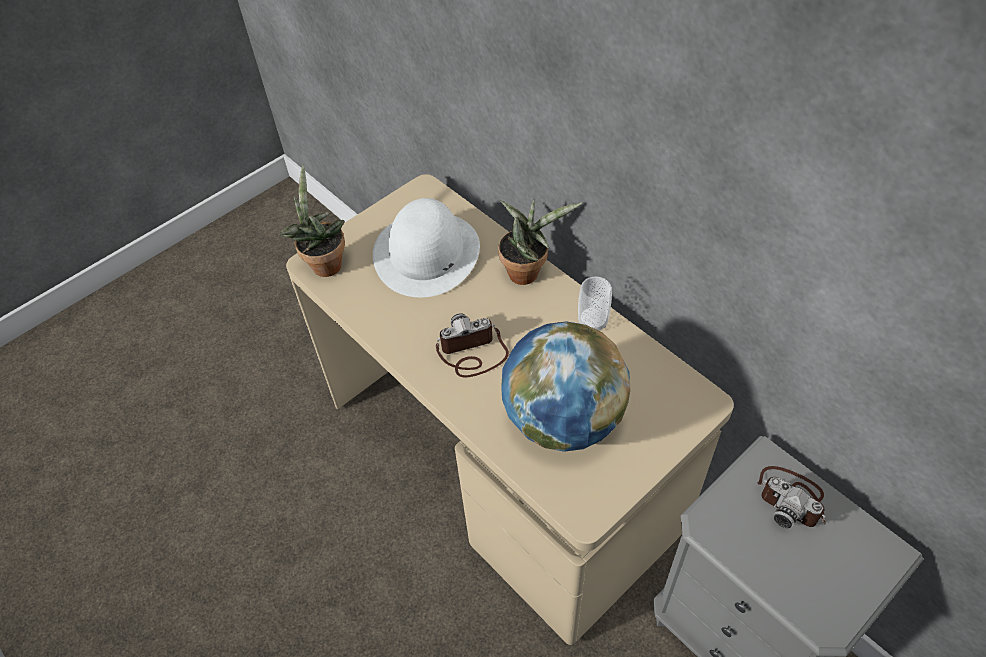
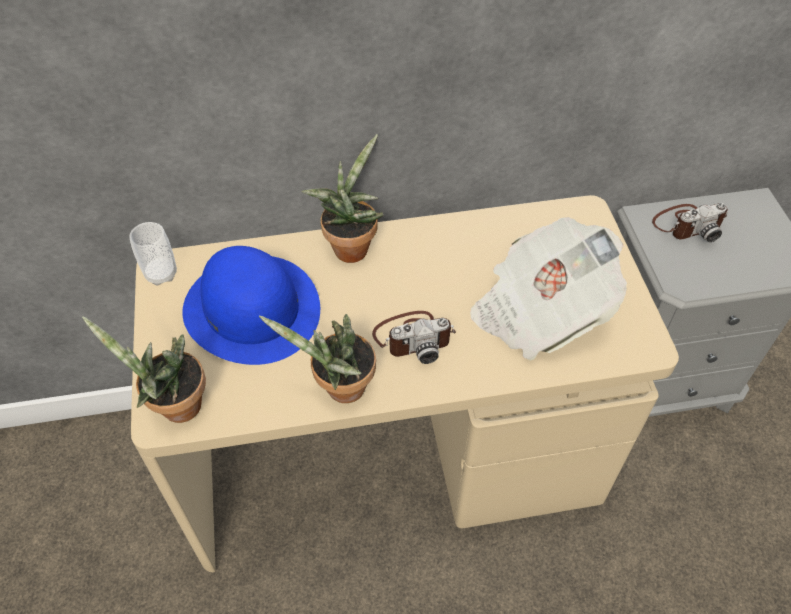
camera: 60 degrees left, 0 degrees up
white hat [373,198,480,297] -> blue hat [182,246,320,365]
camera [436,313,509,378] -> camera turned 120 degrees counterclockwise [372,311,456,364]
globe [501,322,630,452] -> newspaper [470,217,627,361]
cup [578,277,612,331] -> cup moved to [129,222,177,285]
none -> potted plant [259,314,376,403]

